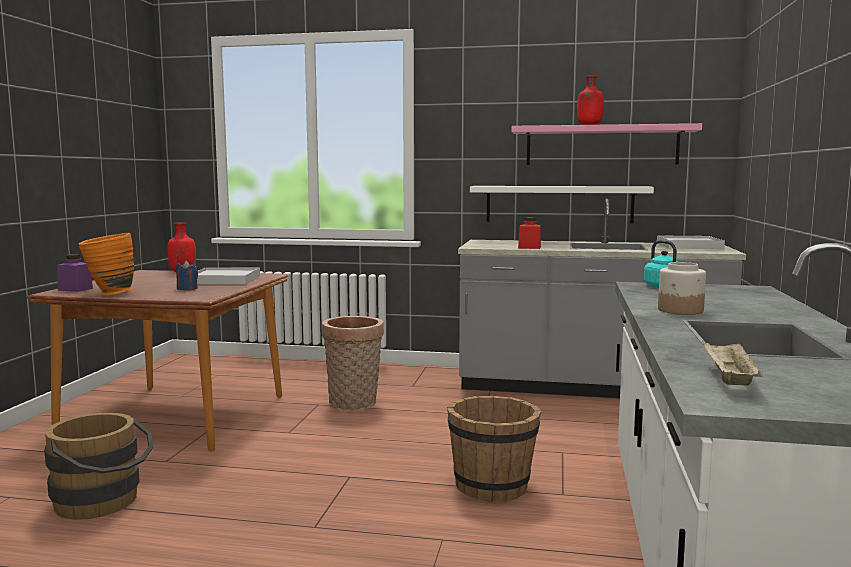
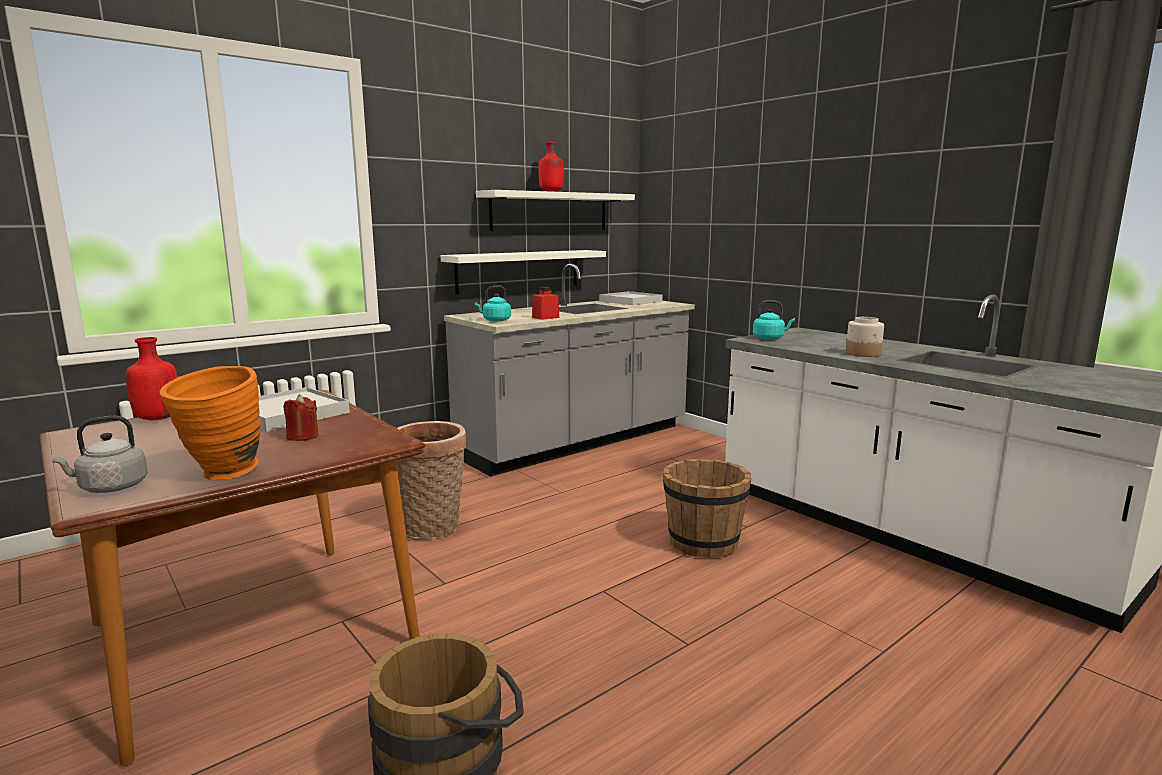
camera: 50 degrees left, 5 degrees up
purple jar [57,254,93,292] -> grey kettle [51,416,148,493]
blue candle [176,260,198,290] -> red candle [283,394,319,441]
pink shelf [511,123,702,165] -> white shelf [476,190,635,231]
beige tray [702,340,763,385] -> none
none -> turquoise kettle [474,286,511,322]

